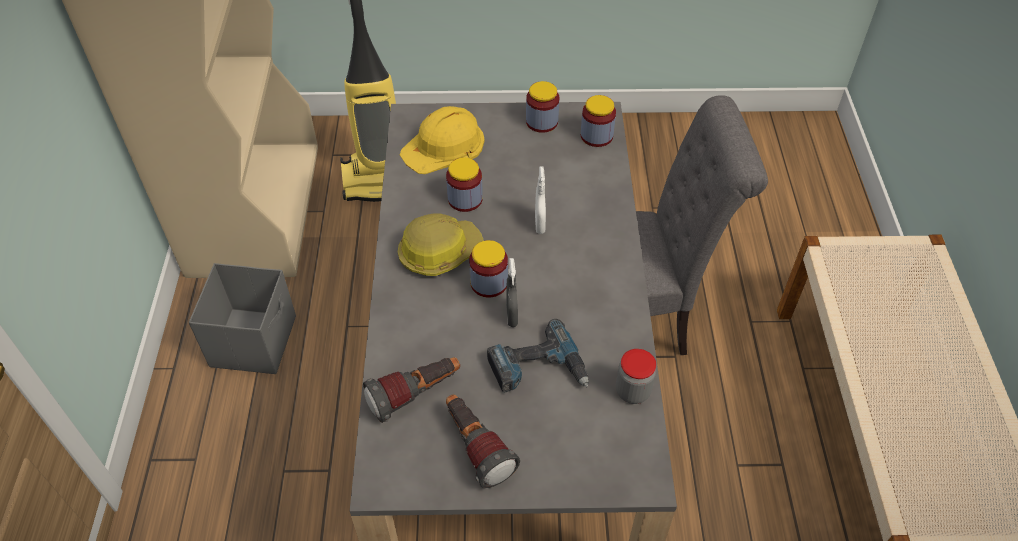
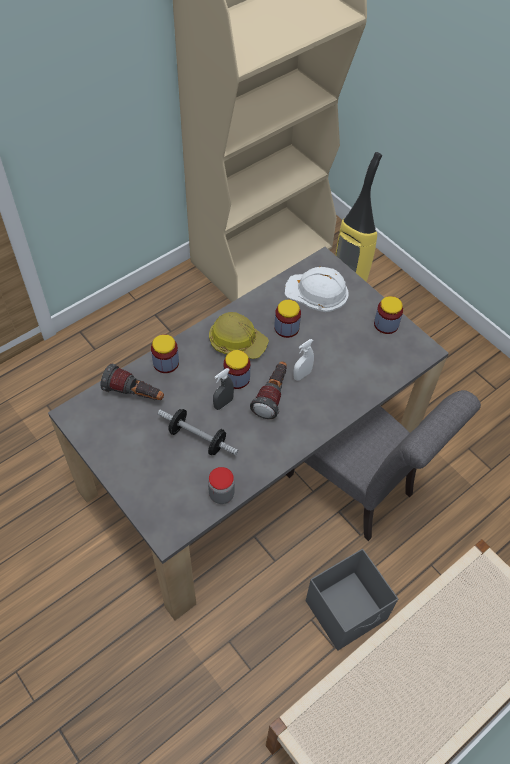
camera: 50 degrees right, 5 degrees up
grey storage box [189,263,296,374] -> grey storage box moved to [306,549,398,651]
yellow hard hat [400,106,485,174] -> white hard hat [285,267,349,312]
flashlight [446,394,520,488] -> flashlight moved to [250,361,287,419]
power drill [487,319,589,393] -> dumbbell [157,409,238,455]
jar [581,95,616,147] -> jar moved to [151,334,179,373]

